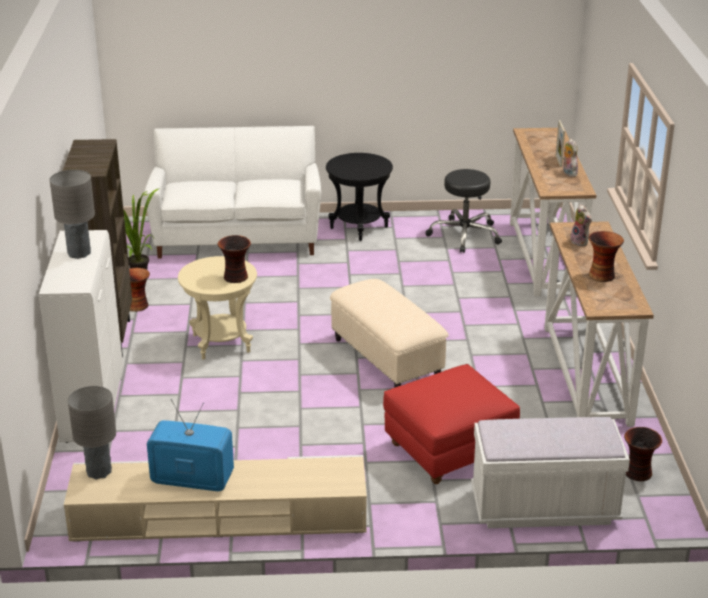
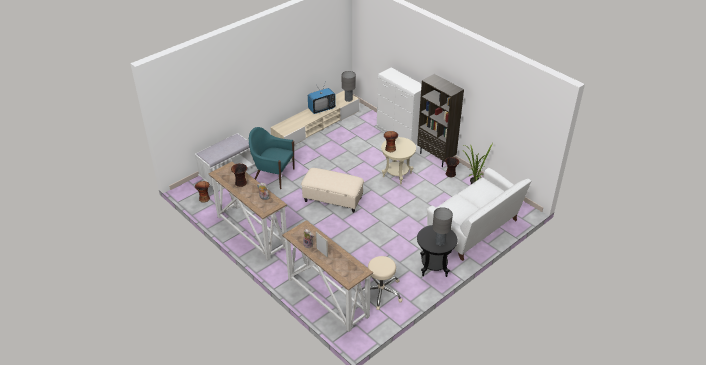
camera: 140 degrees right, 10 degrees up
grey table lamp [50,170,95,259] -> grey table lamp moved to [433,207,453,246]
red ottoman [383,364,520,484] -> turquoise armchair [249,127,294,189]
black stool [426,169,502,253] -> beige stool [359,256,403,310]

